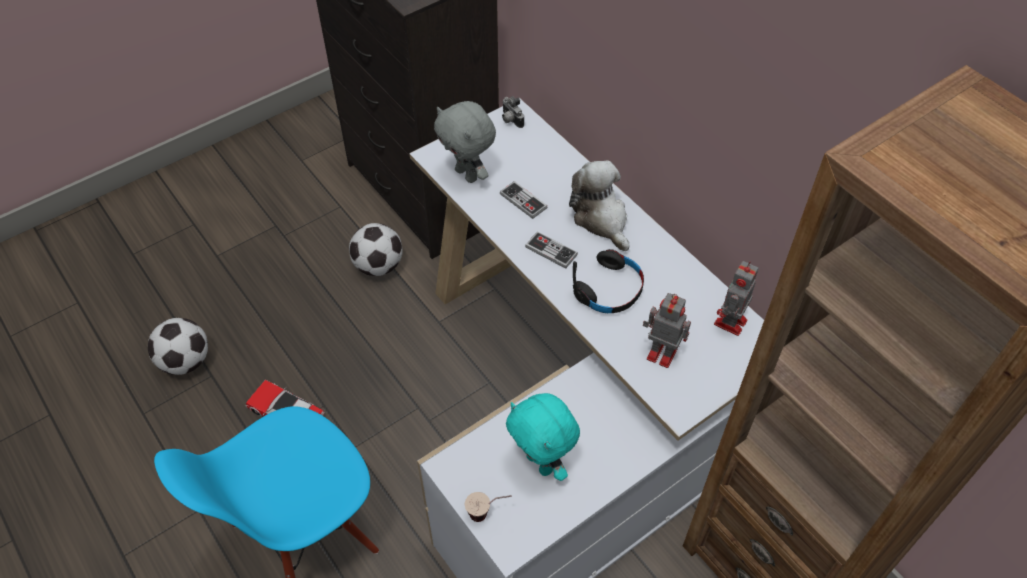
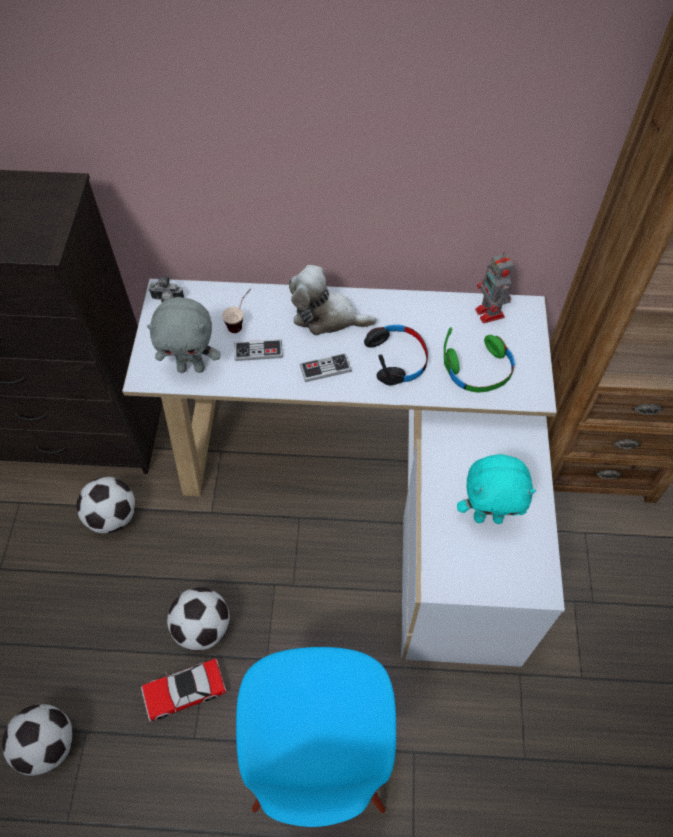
camera: 50 degrees left, 5 degrees up
cup [465,492,512,522] -> cup moved to [222,289,251,333]
toy robot [643,293,691,368] -> green headphones [444,327,515,392]
none -> football [167,587,230,651]

